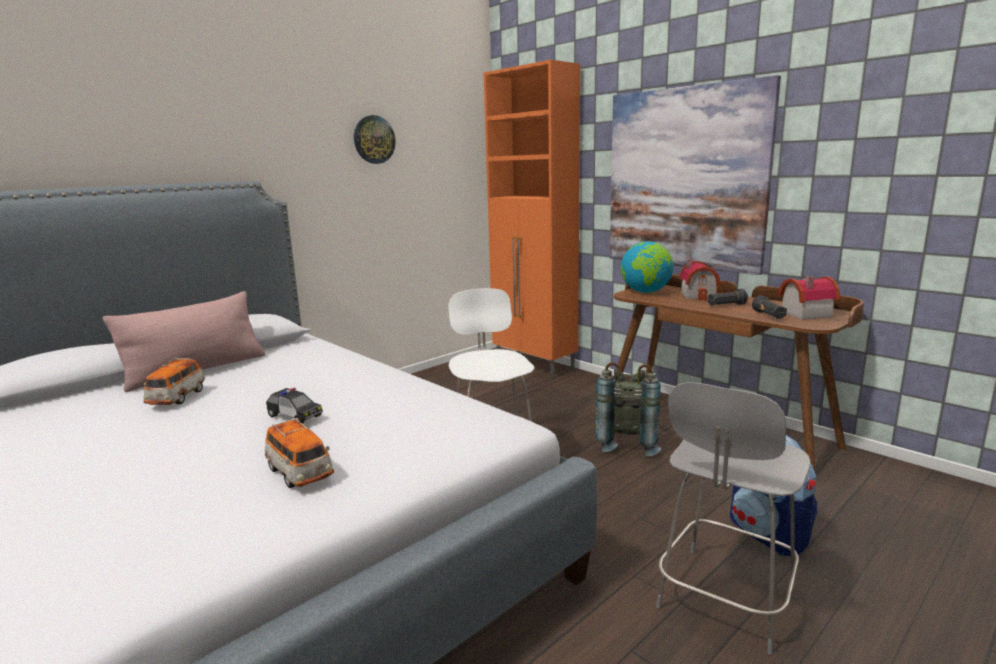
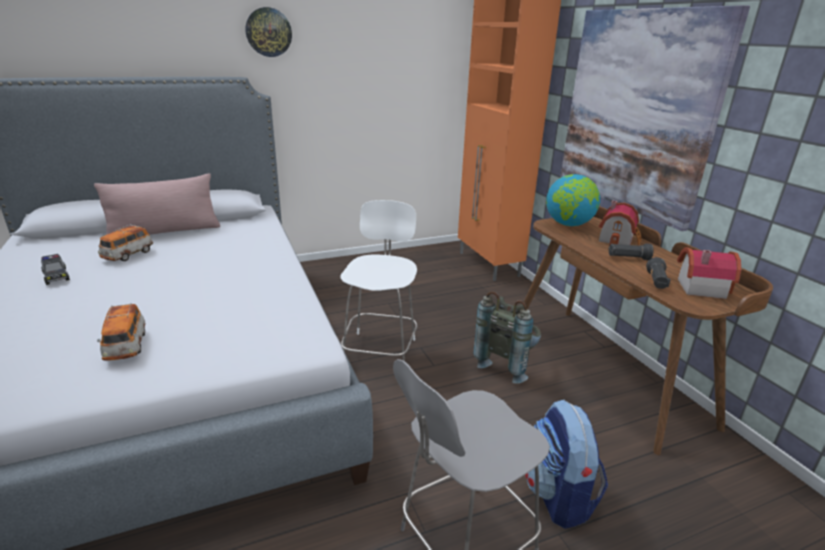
camera: 20 degrees right, 10 degrees up
toy car [266,388,323,424] -> toy car moved to [41,254,70,285]
wall clock [354,115,395,164] -> wall clock moved to [245,7,292,57]

